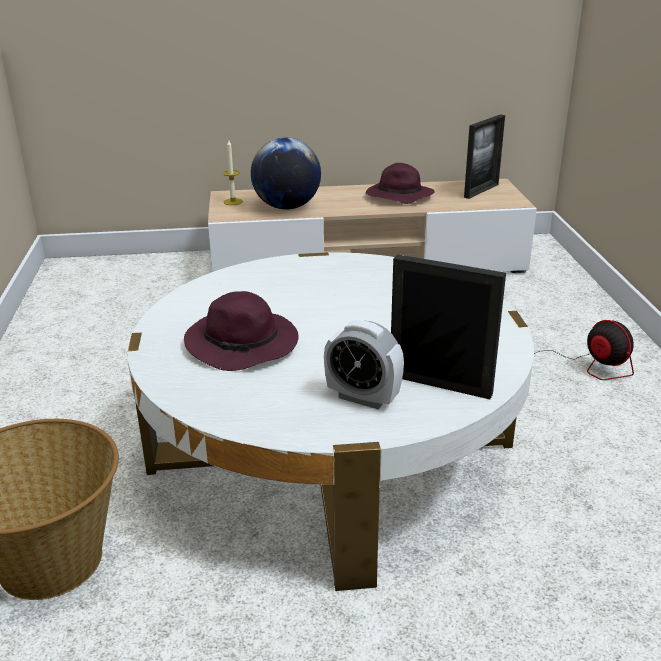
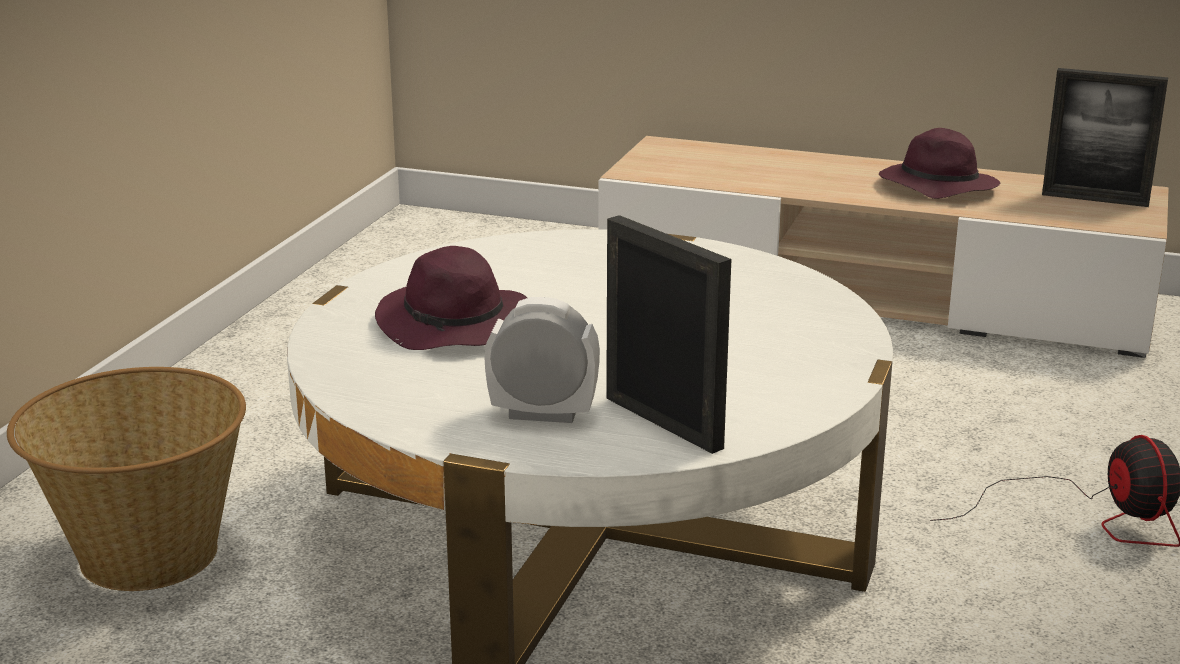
camera: 25 degrees right, 5 degrees down
candle [223,140,243,205] -> none
globe [251,138,321,210] -> none
alarm clock [324,320,404,409] -> alarm clock turned 135 degrees clockwise [484,297,600,423]
picture frame [464,114,505,199] -> picture frame turned 45 degrees clockwise [1042,68,1168,207]

